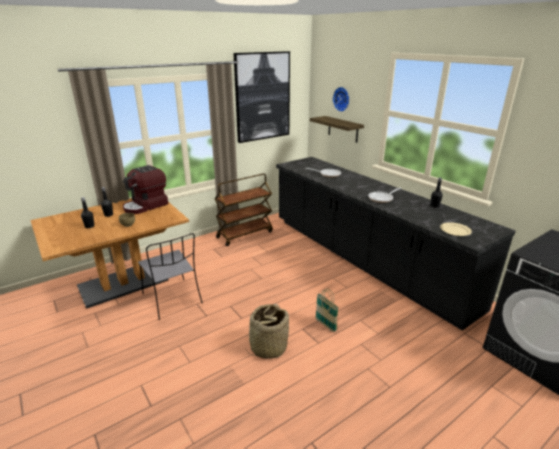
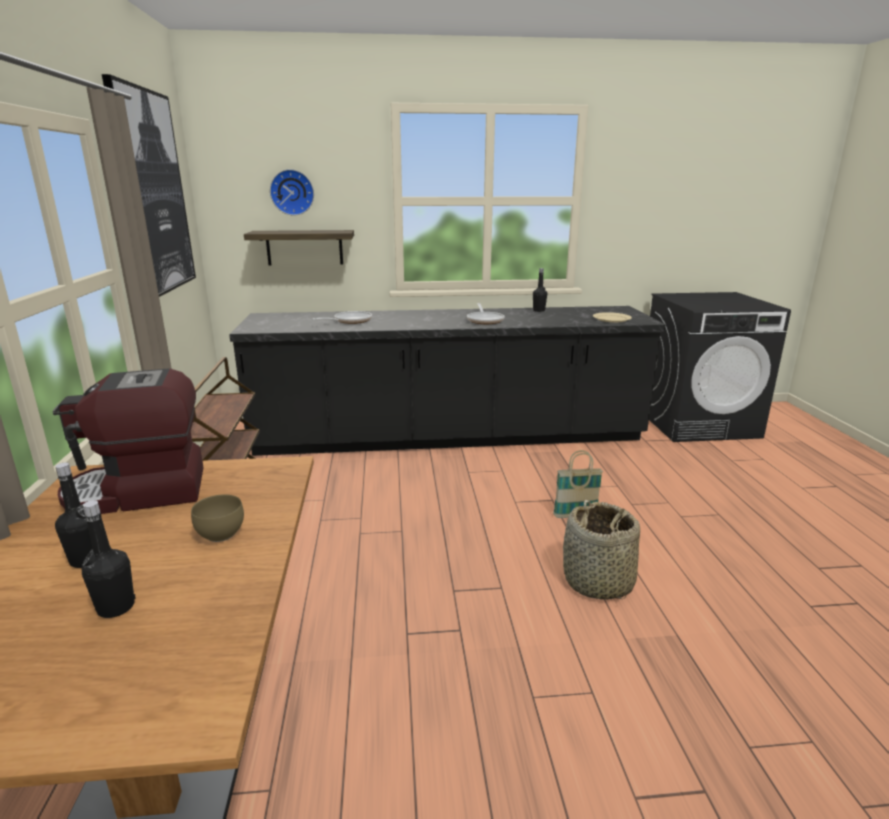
camera: 60 degrees left, 5 degrees down
coffee machine [123,165,168,214] -> coffee machine turned 90 degrees clockwise [53,368,204,514]
grey chair [138,233,203,320] -> none

